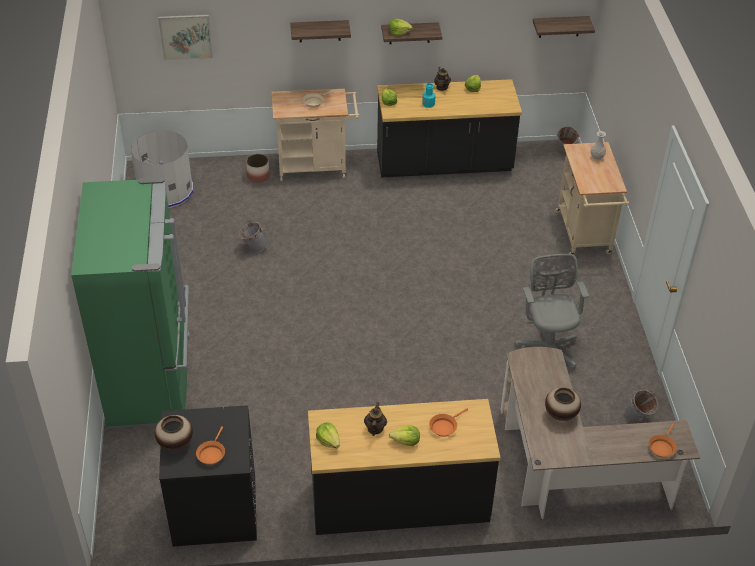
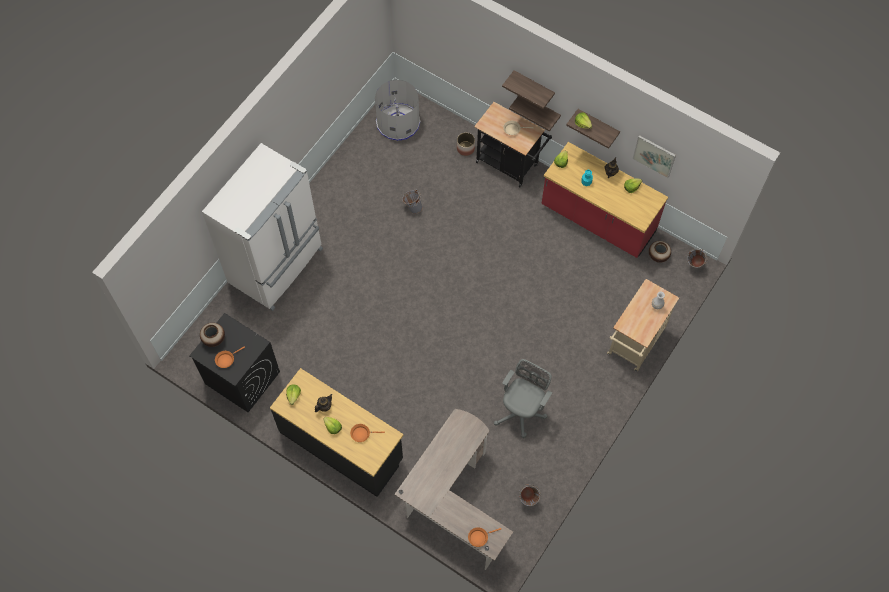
camera: 40 degrees right, 20 degrees up
green fridge [71,177,190,429] -> white fridge [202,143,323,311]
picture [158,15,213,60] -> picture moved to [632,135,676,178]
beige cart [272,89,360,181] -> black cart [474,102,552,187]
black counter [377,79,522,178] -> red counter [541,142,668,258]
shelf [533,16,595,38] -> shelf moved to [509,96,561,131]
vase [545,387,581,421] -> vase moved to [649,241,671,263]

